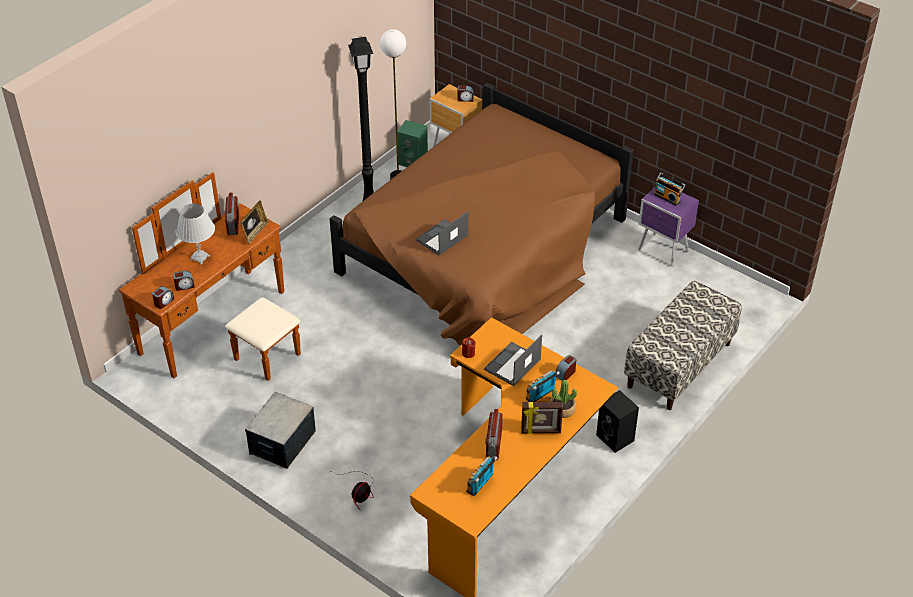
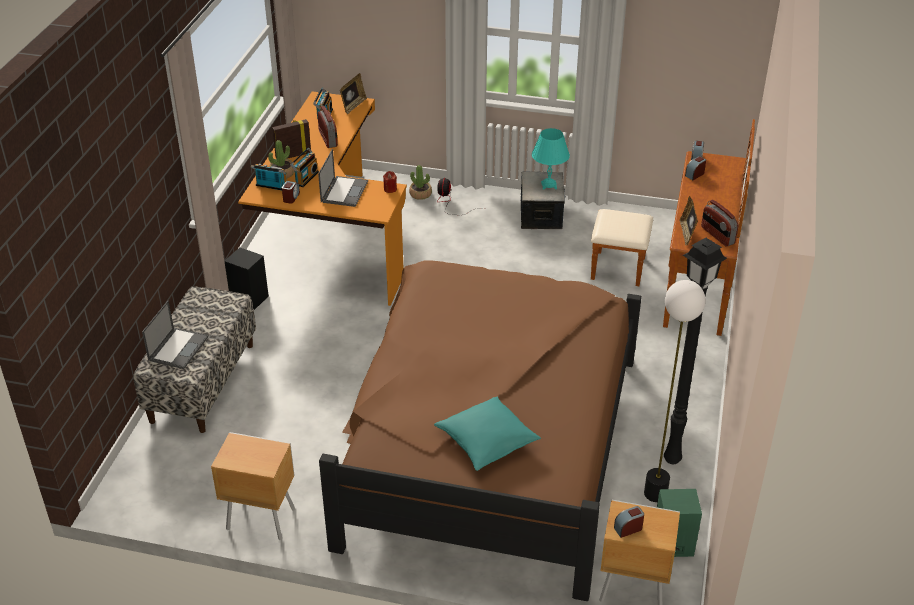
camera: 155 degrees right, 5 degrees down
white table lamp [176,204,215,264] -> none
laptop [416,212,468,256] -> laptop moved to [142,301,208,369]
purple nightstand [638,186,699,267] -> brown nightstand [211,432,296,540]
radio [654,172,686,206] -> radio moved to [251,164,286,190]
none -> picture frame [340,73,367,114]
none -> potted plant [409,165,432,200]
none -> turquoise pillow [434,397,541,471]
none -> turquoise table lamp [532,128,570,190]

